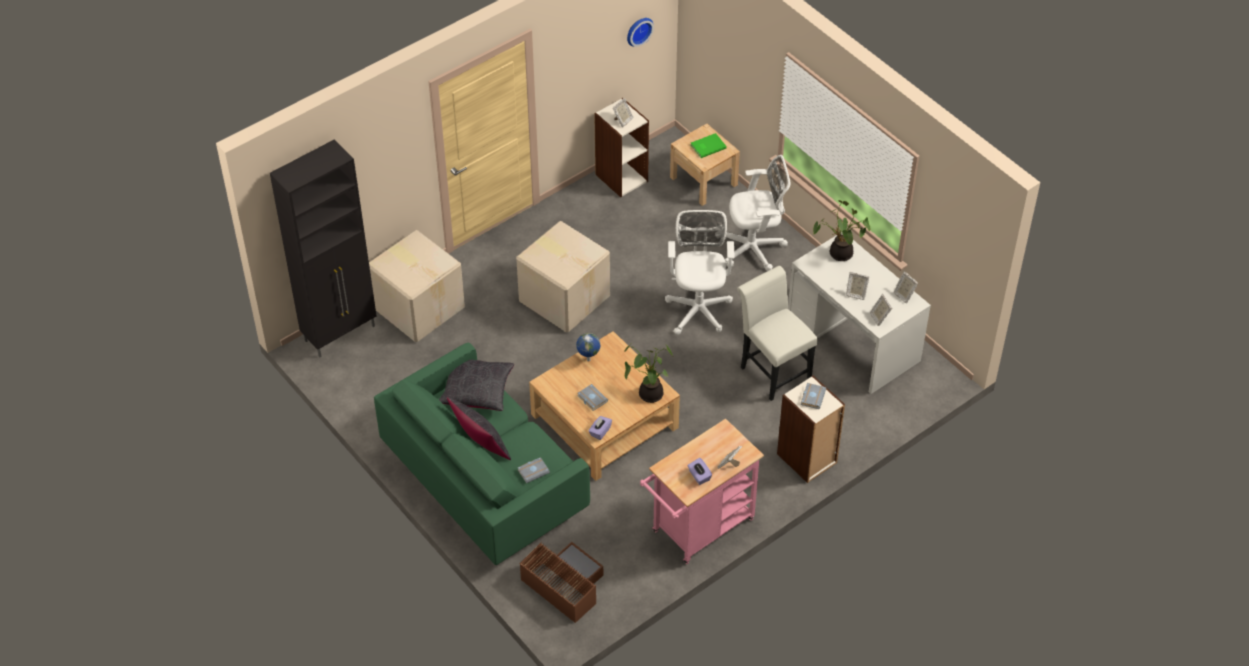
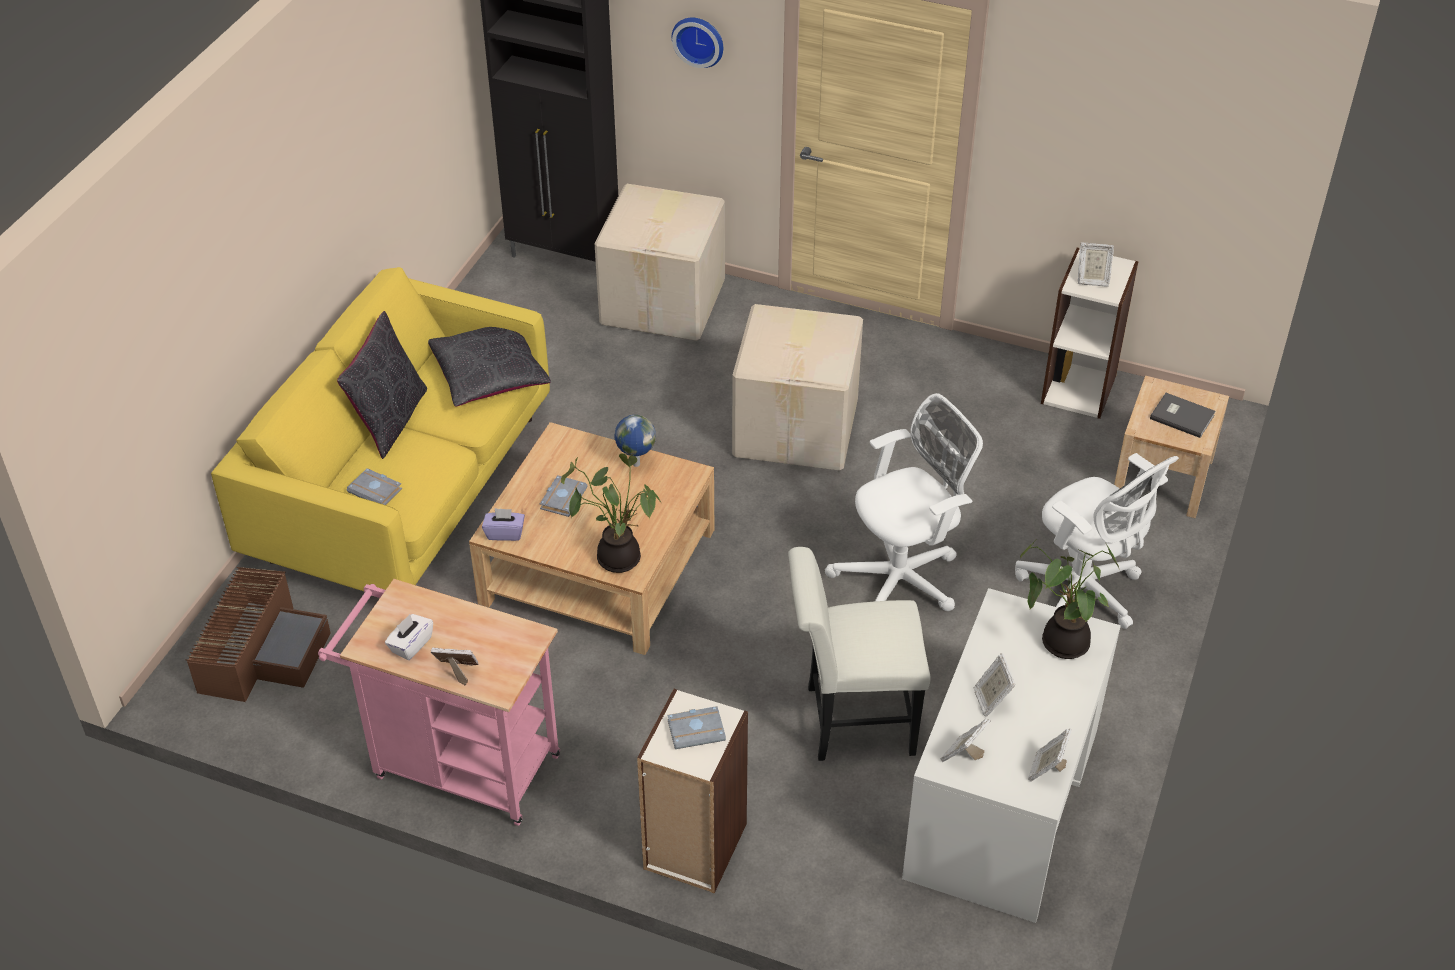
camera: 60 degrees right, 5 degrees down
green sofa [374,343,590,565] -> yellow sofa [211,267,550,591]
wall clock [627,18,654,47] -> wall clock moved to [672,17,723,68]
purple tissue box [688,458,712,485] -> white tissue box [385,614,433,660]
green book [691,133,727,158] -> grey book [1150,393,1216,438]
white chair [737,266,818,401] -> white chair turned 120 degrees counterclockwise [788,547,931,761]

